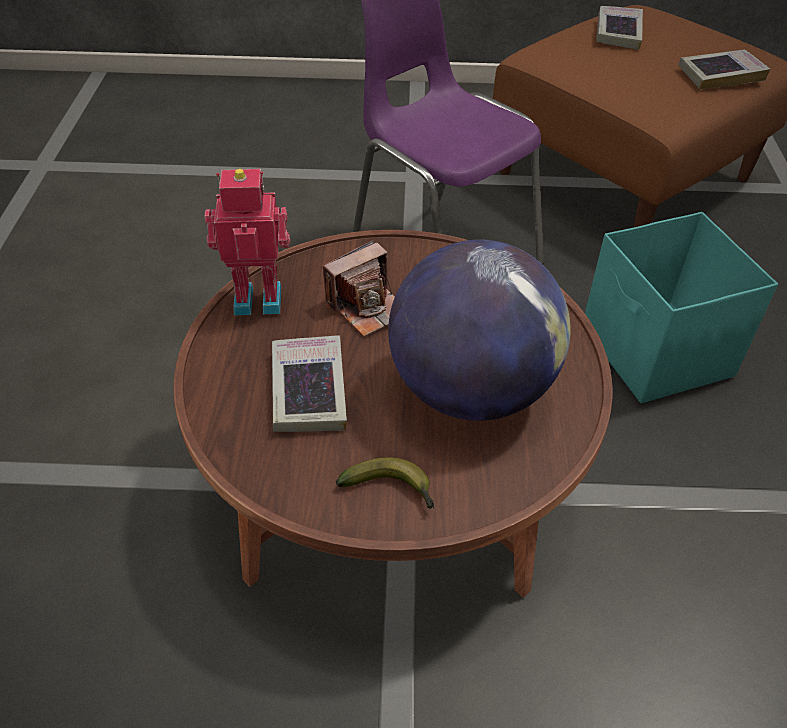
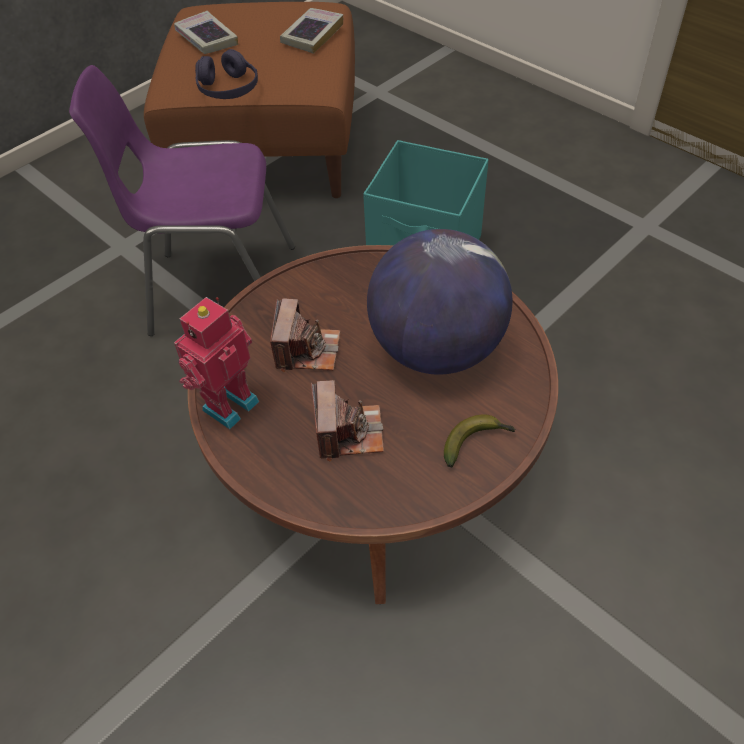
camera: 45 degrees left, 5 degrees up
book [272,335,347,432] -> camera [311,380,384,461]
none -> purple headphones [195,49,258,99]

